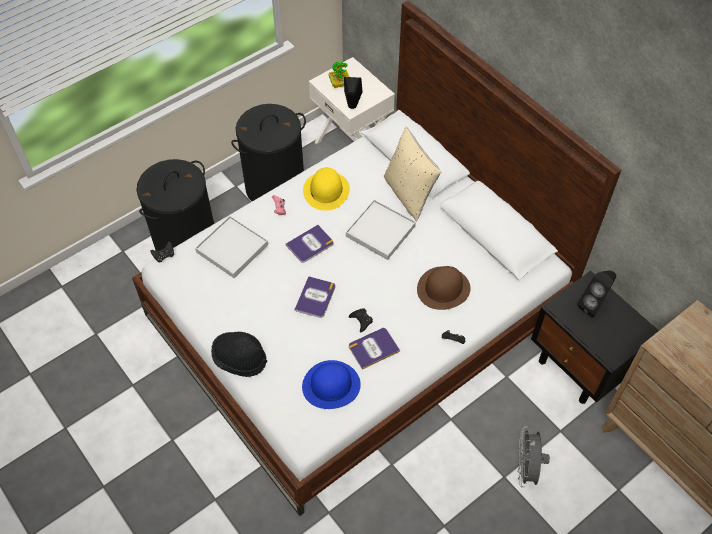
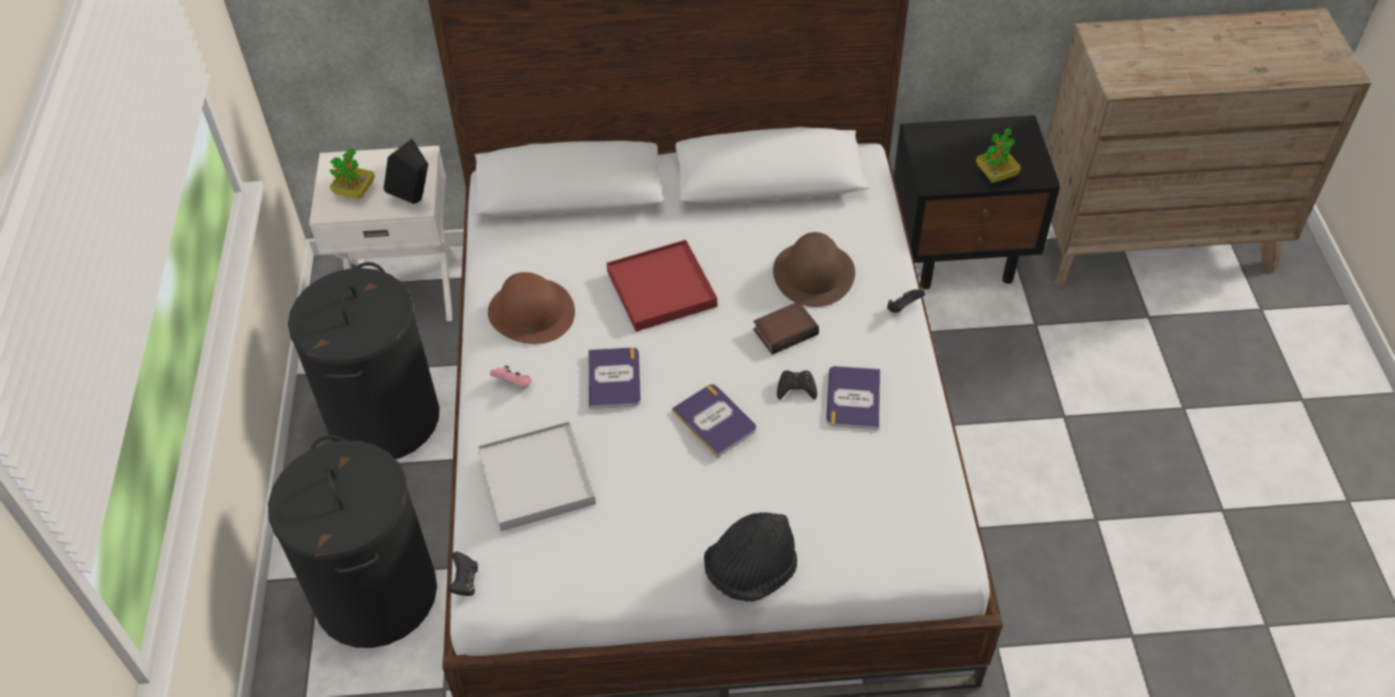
camera: 55 degrees left, 5 degrees down
blue hat [302,360,361,409] -> none
yellow hat [303,167,350,211] -> brown hat [488,272,575,344]
white tray [346,200,416,260] -> red tray [606,240,717,332]
beige pillow [384,126,441,221] -> none
grey fan [517,427,550,488] -> none
black speaker [578,271,616,317] -> none
none -> book [753,301,819,355]
none -> potted plant [976,128,1021,183]

